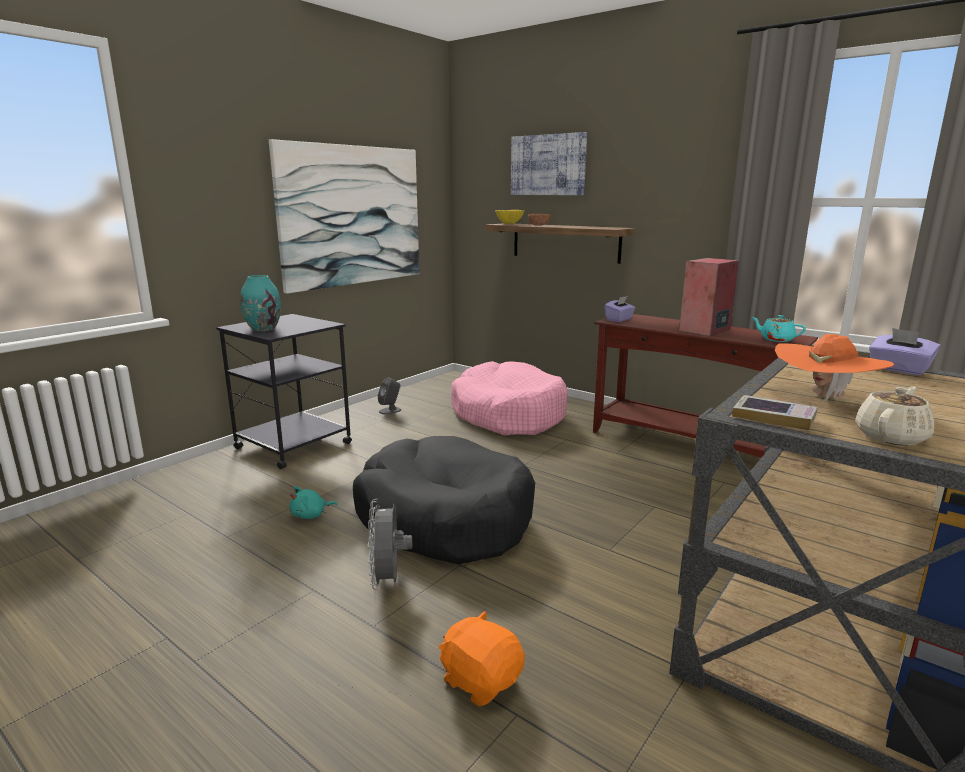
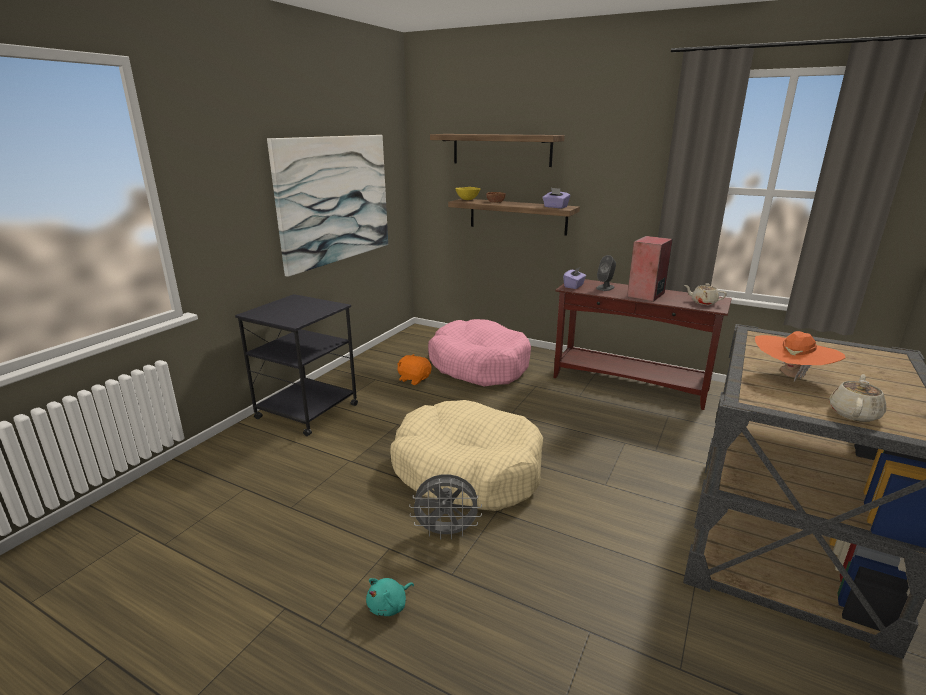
camera: 10 degrees left, 5 degrees up
turquoise vase [240,275,281,331] -> none
turquoise plush toy [290,486,337,519] -> turquoise plush toy moved to [366,578,414,616]
black dog bed [353,436,535,564] -> beige dog bed [390,400,543,511]
grey fan [368,499,413,590] -> grey fan turned 75 degrees counterclockwise [409,474,482,540]
grey speaker [378,378,401,415] -> grey speaker moved to [596,255,616,291]
orange plush toy [438,611,525,706] -> orange plush toy moved to [397,354,431,385]
picture [511,132,587,195] -> shelf [430,134,565,167]
book [732,395,818,431] -> none
turquoise teapot [751,315,806,342] -> beige teapot [684,283,727,305]
purple tissue box [869,328,940,376] -> purple tissue box moved to [542,188,570,208]

